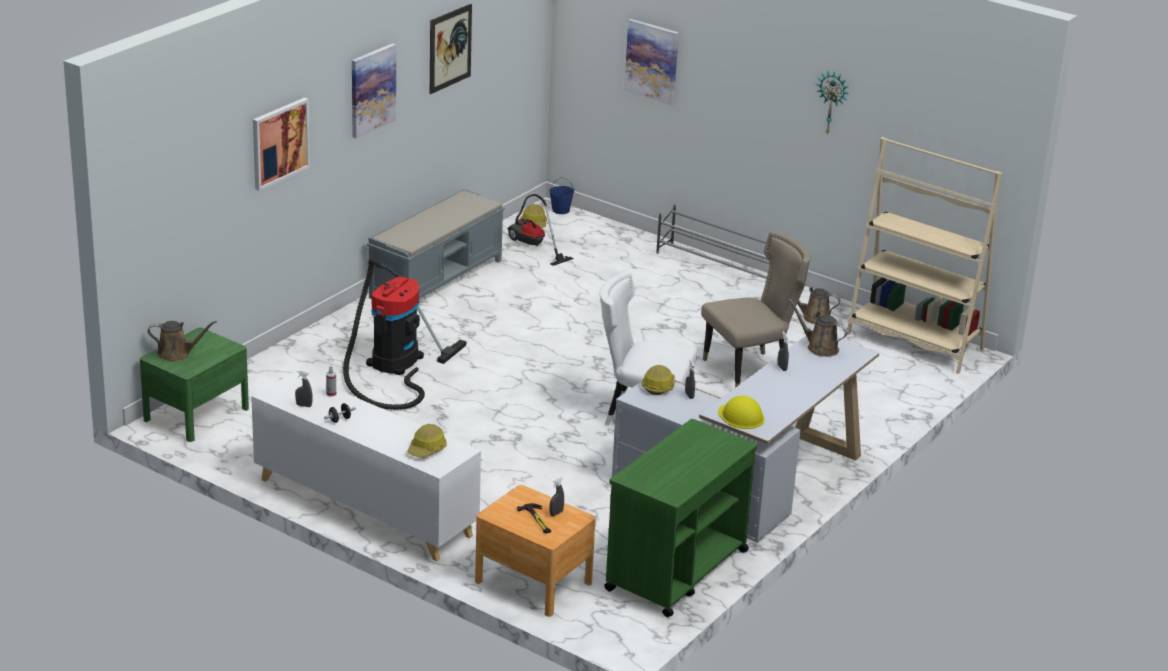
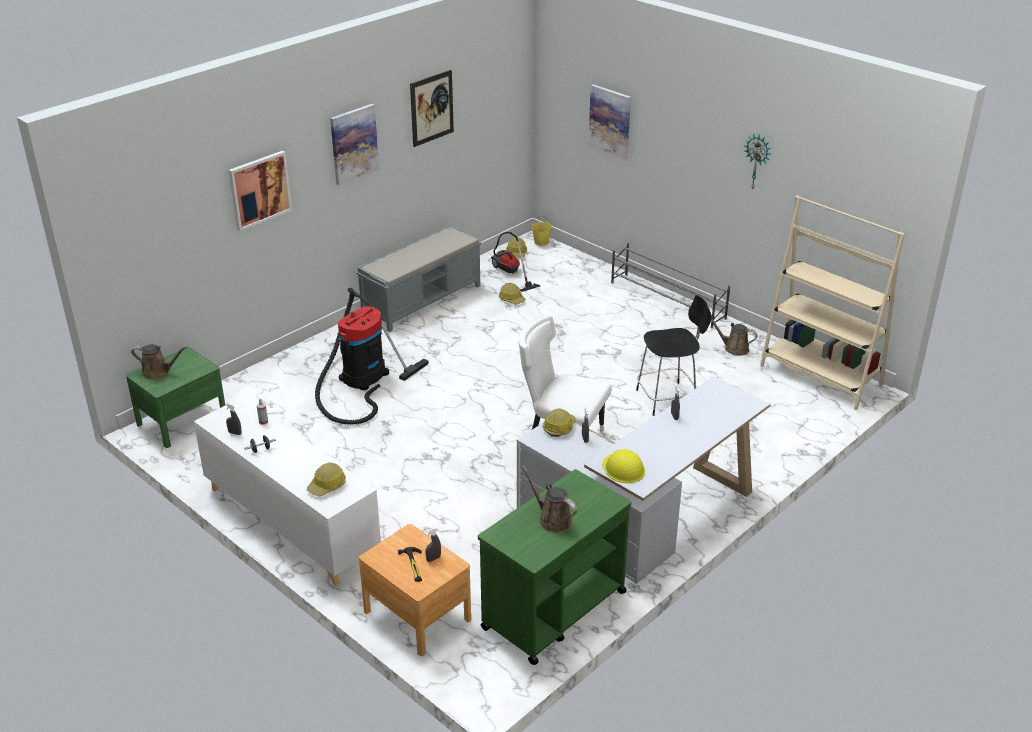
camera: 10 degrees right, 5 degrees up
blue bucket [549,177,574,214] -> yellow bucket [532,215,552,246]
beige chair [701,231,811,388] -> black stool [636,295,711,416]
brown watering can [788,299,848,357] -> brown watering can moved to [522,465,577,533]
none -> hard hat [499,283,526,304]

